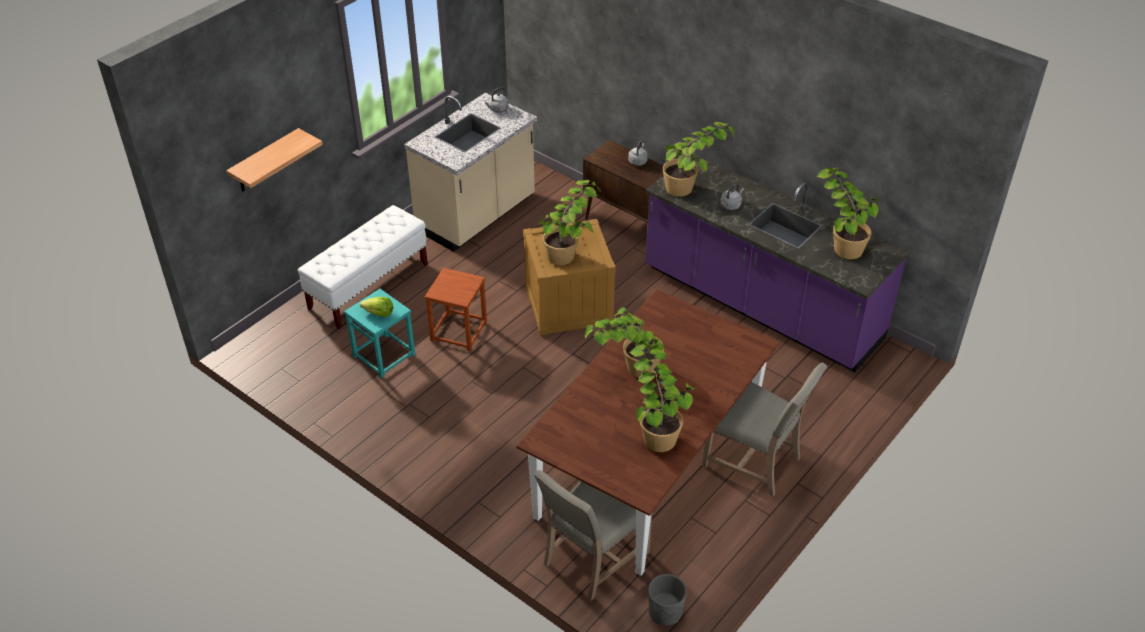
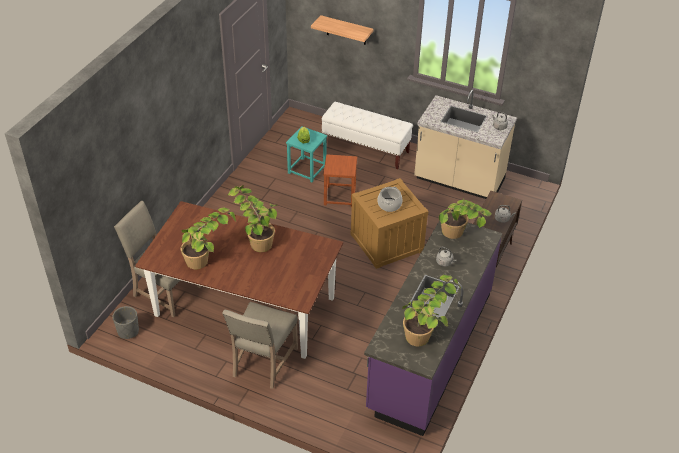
camera: 75 degrees right, 0 degrees up
potted plant [539,180,601,265] -> cooking pot [378,187,403,212]

